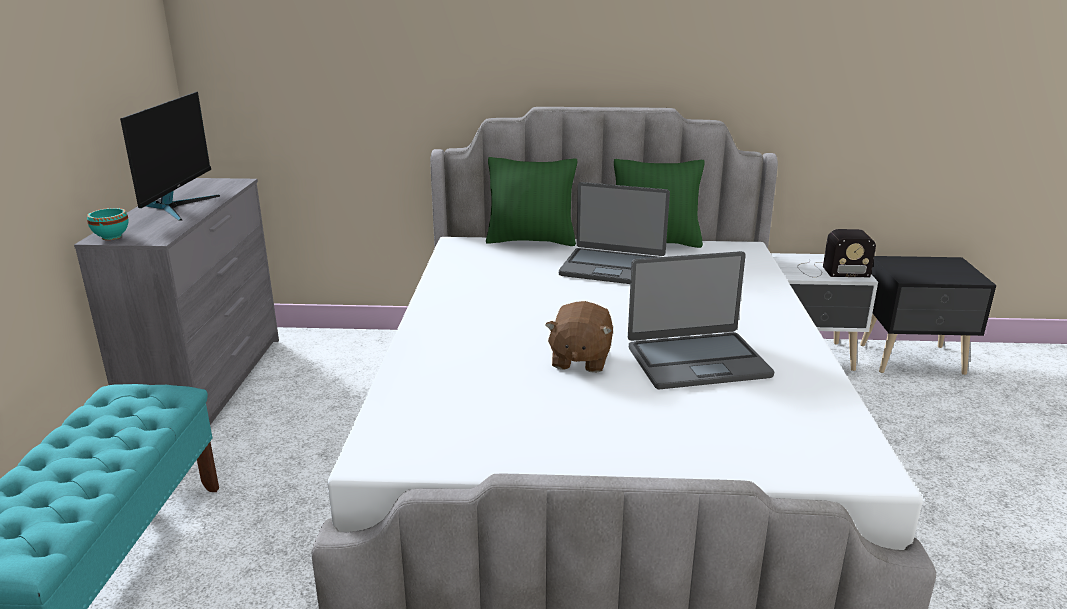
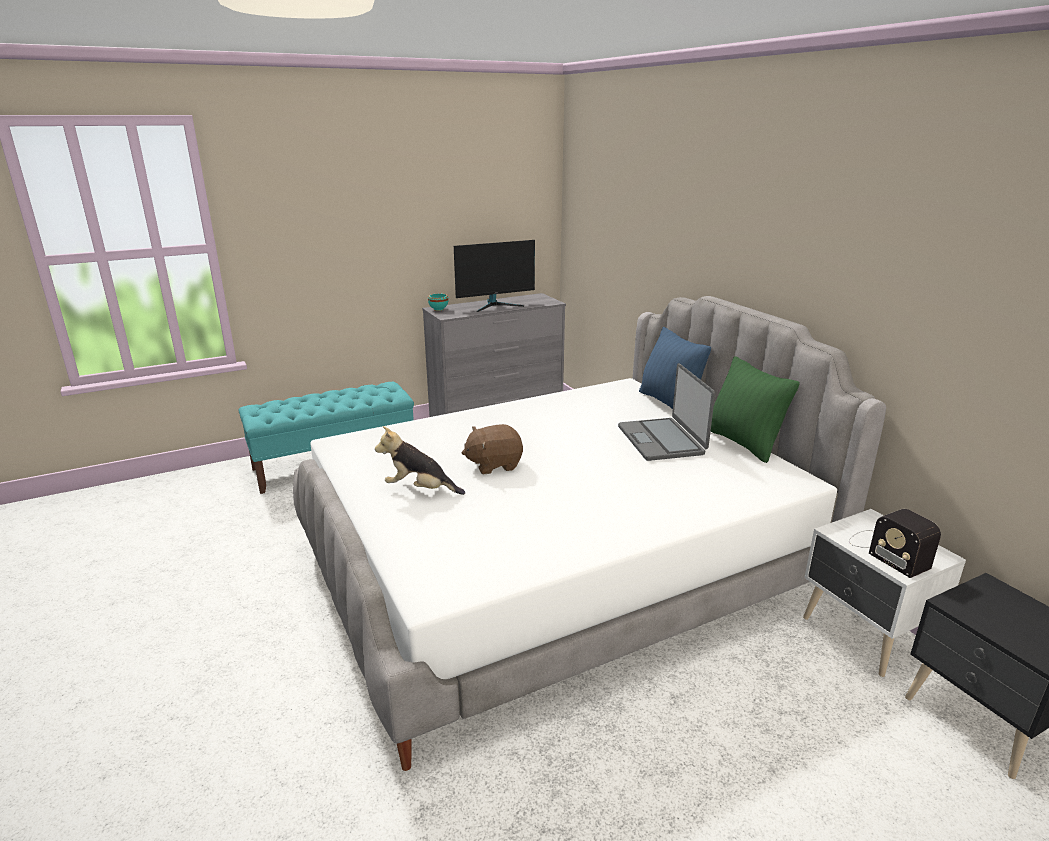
camera: 60 degrees right, 0 degrees up
green pillow [486,157,577,246] -> blue pillow [639,327,711,409]
laptop [628,251,774,389] -> none
none -> plush toy [375,426,465,495]

